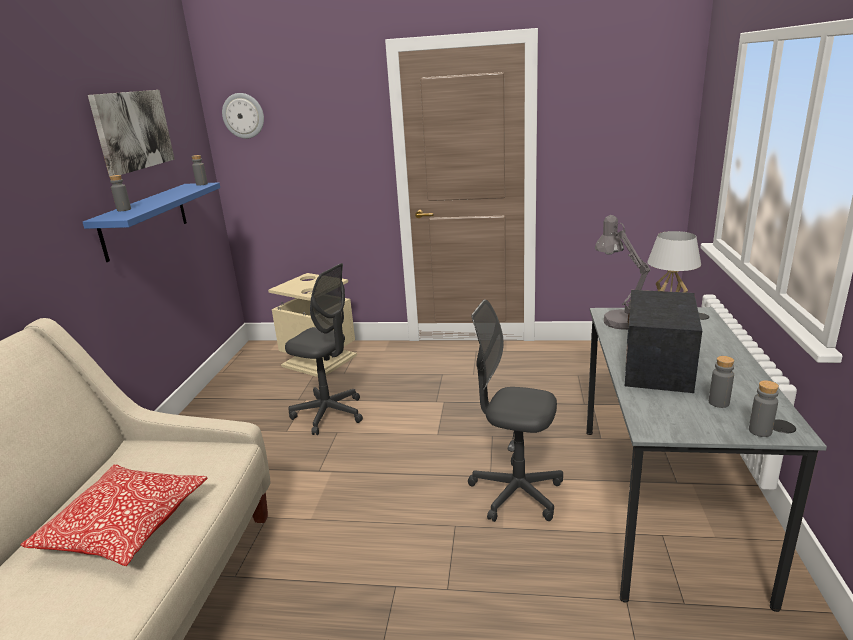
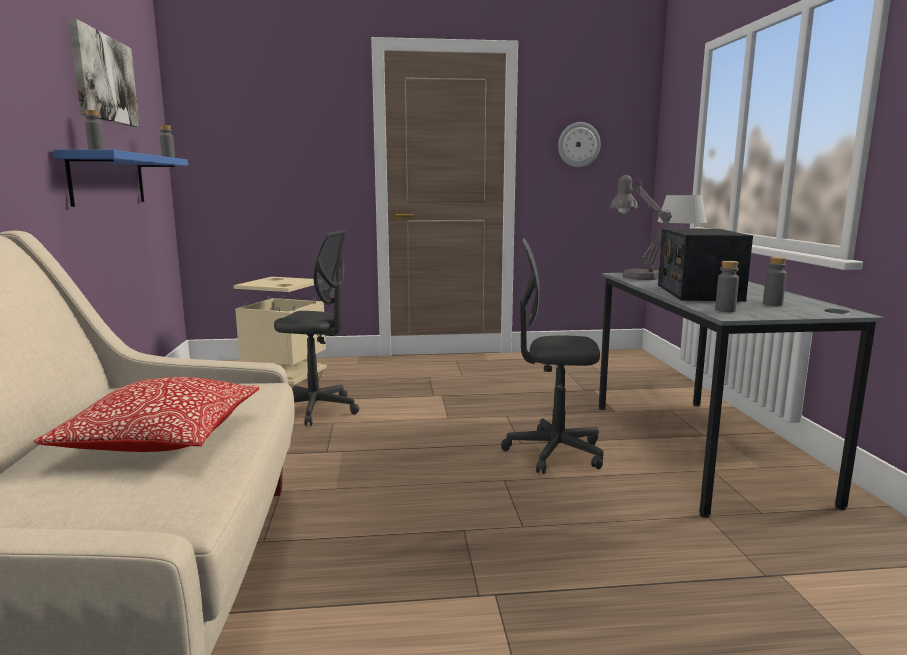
camera: 15 degrees left, 10 degrees down
wall clock [222,93,264,139] -> wall clock moved to [558,122,601,167]
grey bottle [749,380,779,437] -> grey bottle moved to [715,261,739,312]

